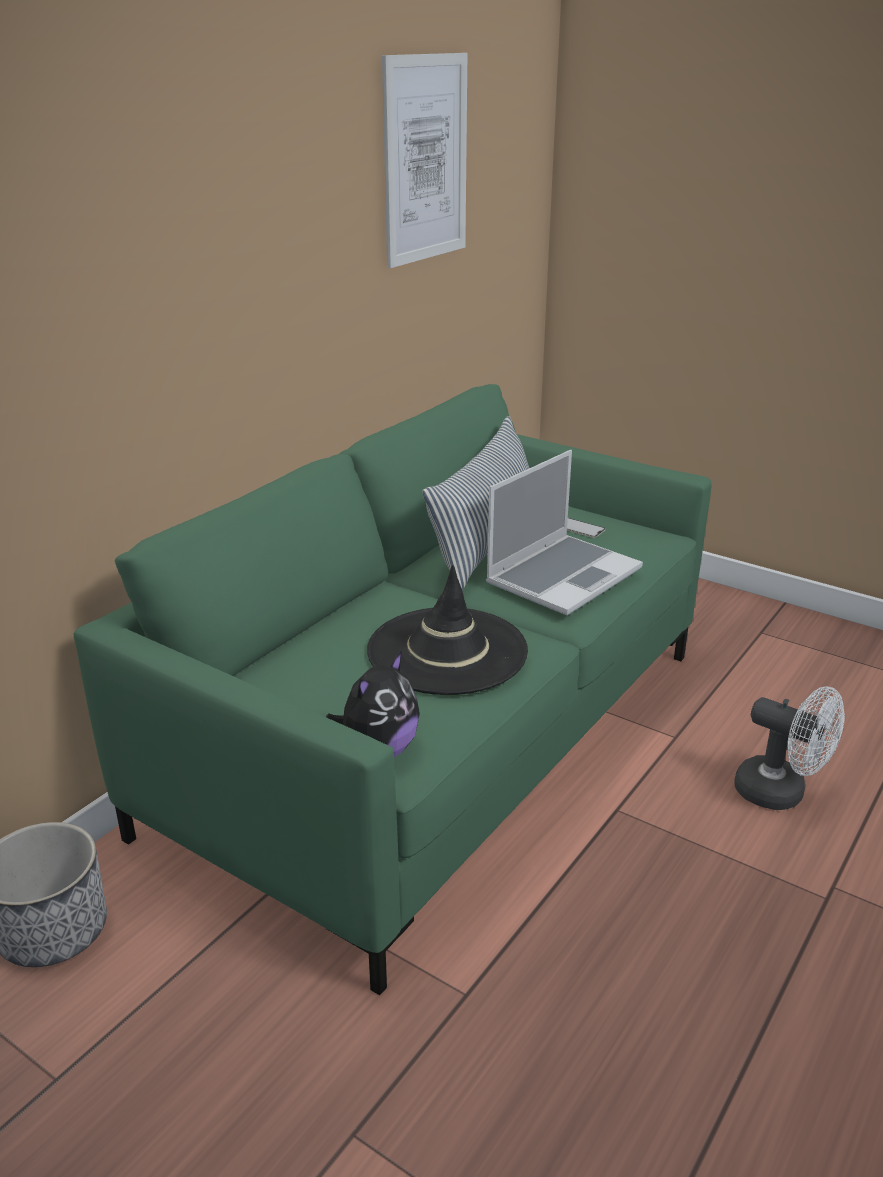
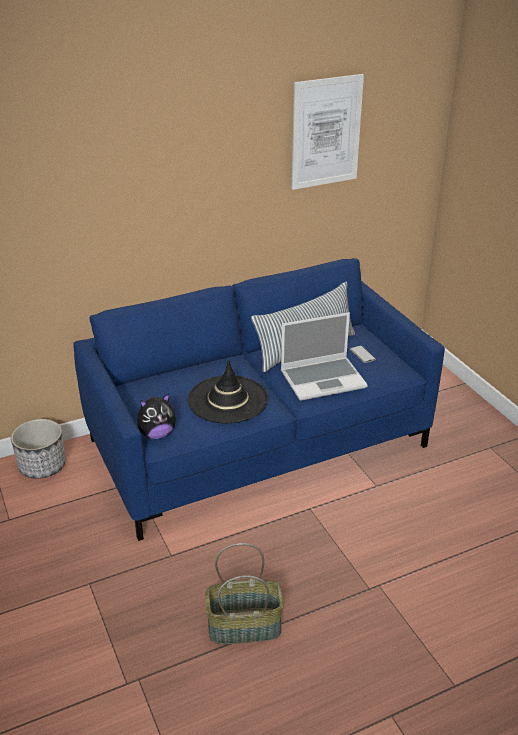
camera: 30 degrees right, 5 degrees up
green sofa [74,384,711,995] -> blue sofa [73,258,445,541]
white fan [734,686,845,810] -> none
none -> basket [205,543,284,644]

